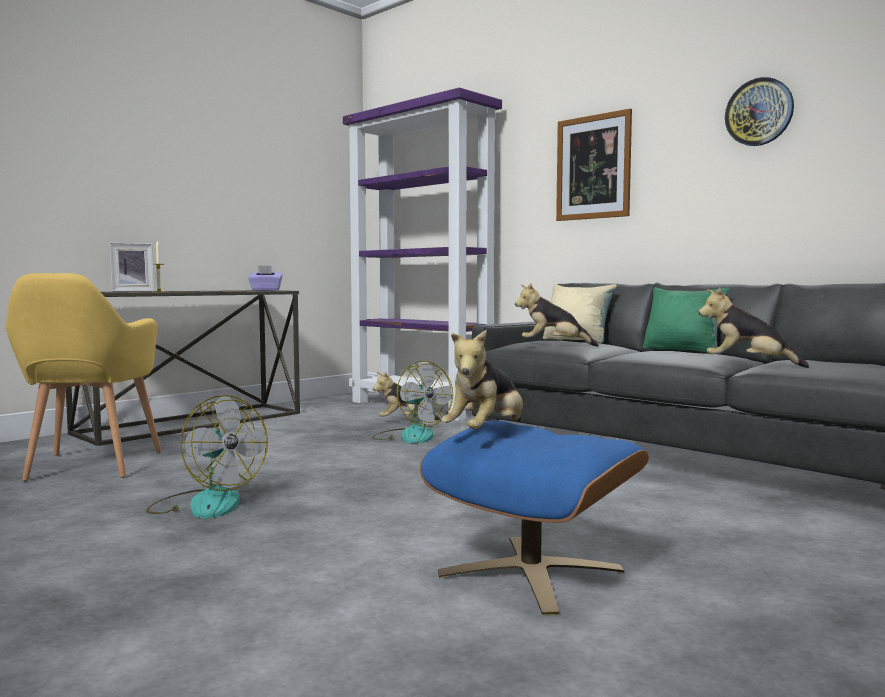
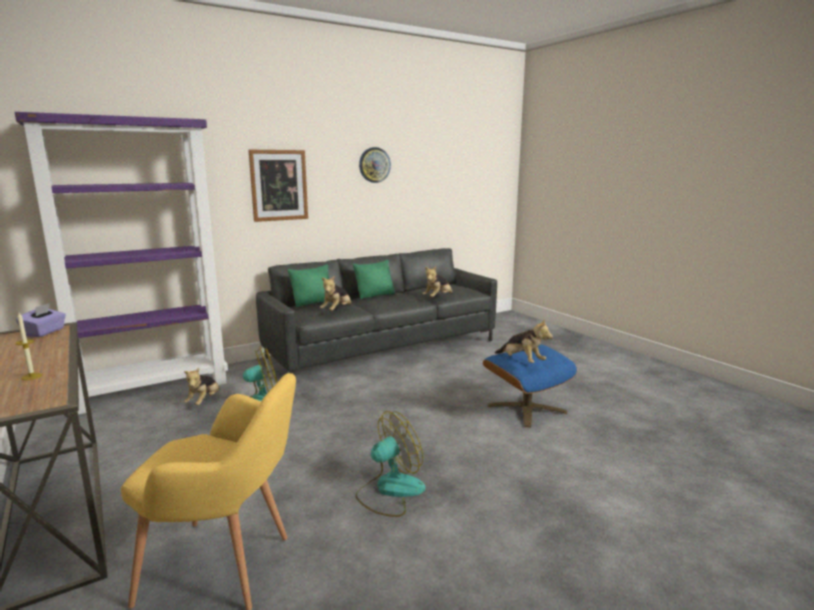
camera: 75 degrees left, 10 degrees up
picture frame [109,243,155,292] -> none
beige pillow [543,284,617,343] -> green pillow [288,264,329,307]

